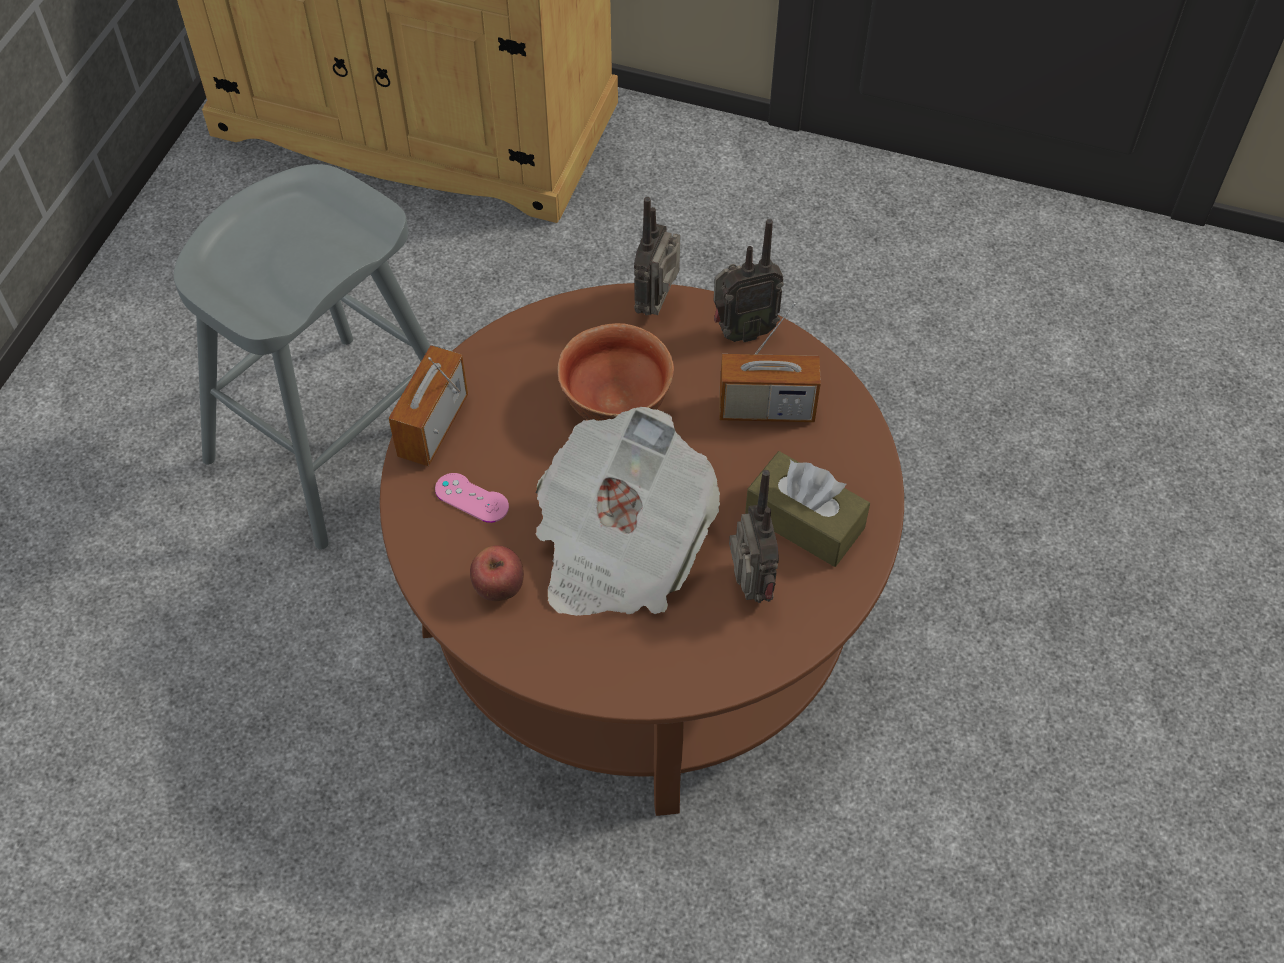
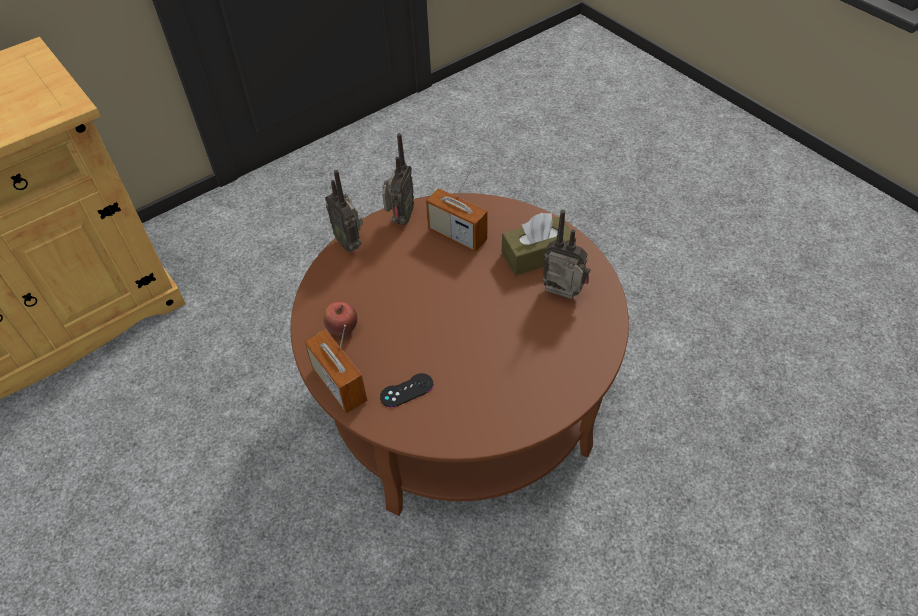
camera: 55 degrees left, 5 degrees down
grey stool [174,164,430,550] -> none
pink game controller [435,473,509,523] -> black game controller [380,373,433,407]
apple [470,545,524,601] -> apple moved to [323,301,357,337]
newspaper [535,407,720,616] -> none
bowl [557,323,674,421] -> none
radio [719,303,821,422] -> radio turned 90 degrees clockwise [426,166,488,252]

